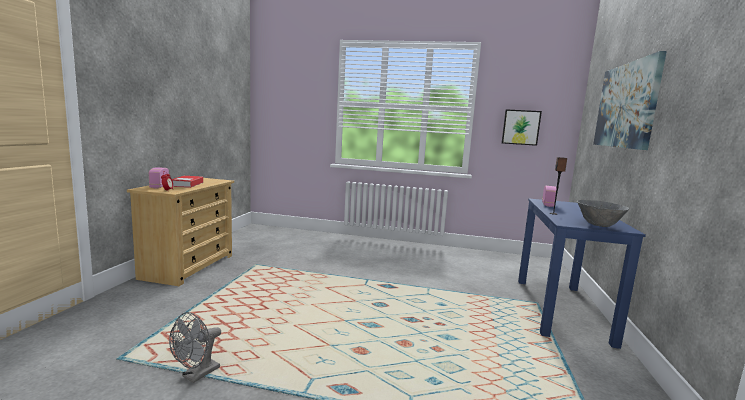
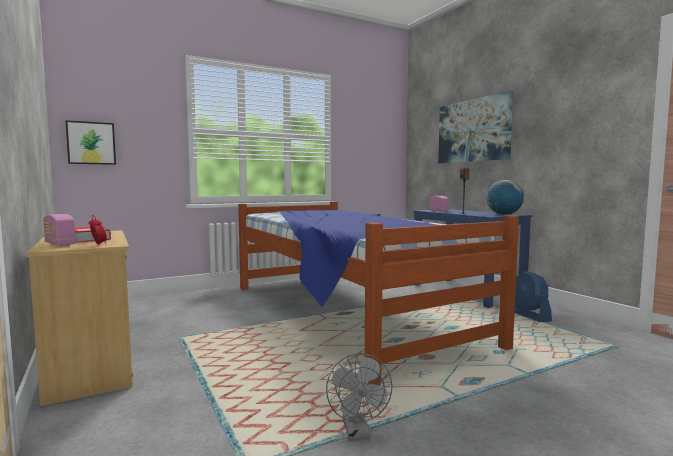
camera: 40 degrees left, 5 degrees down
picture [502,109,542,146] -> picture moved to [65,120,116,165]
grey bowl [577,200,630,227] -> globe [487,180,524,215]
none -> bed [238,202,519,385]
none -> blue fan [515,271,552,322]

